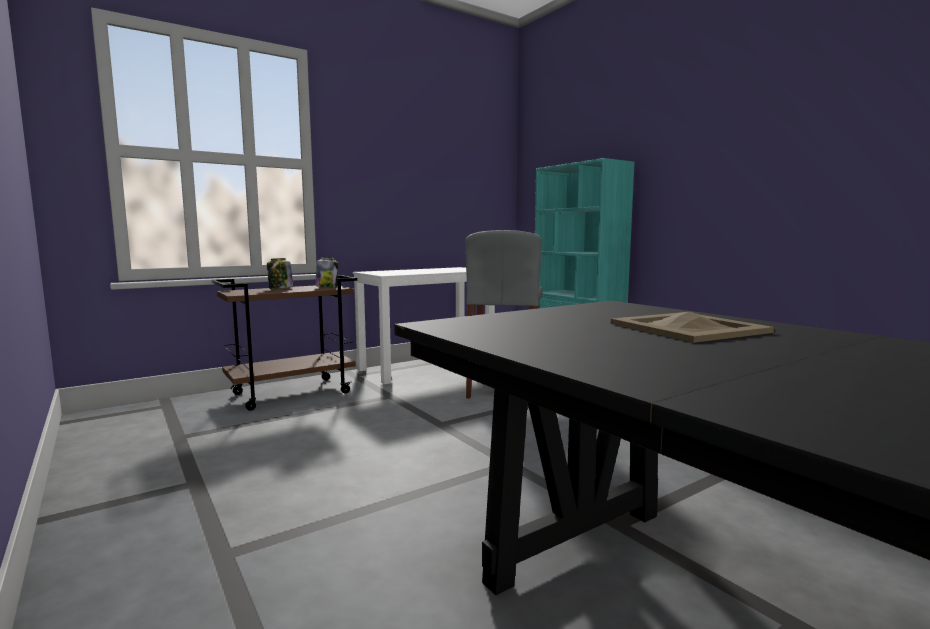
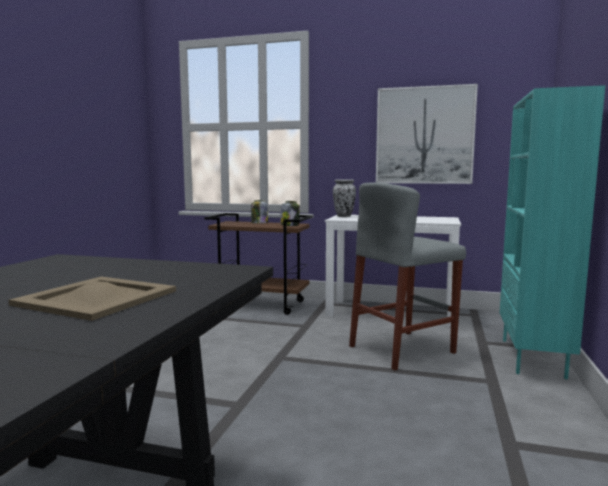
camera: 50 degrees right, 0 degrees up
none -> vase [333,179,356,217]
none -> picture [376,84,478,184]

